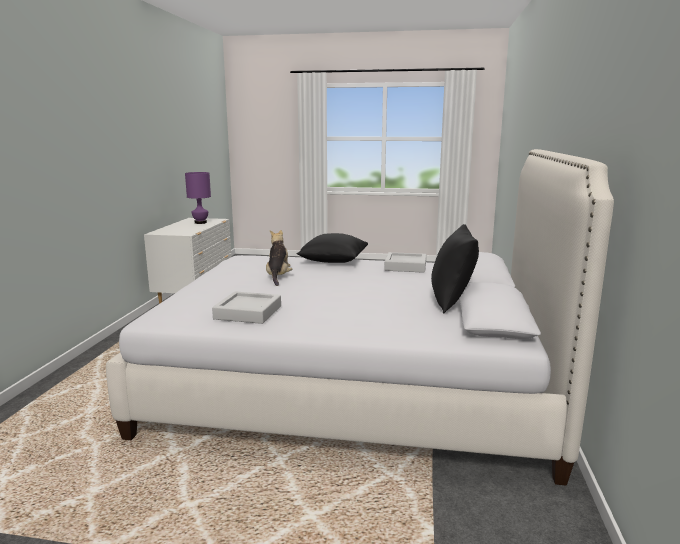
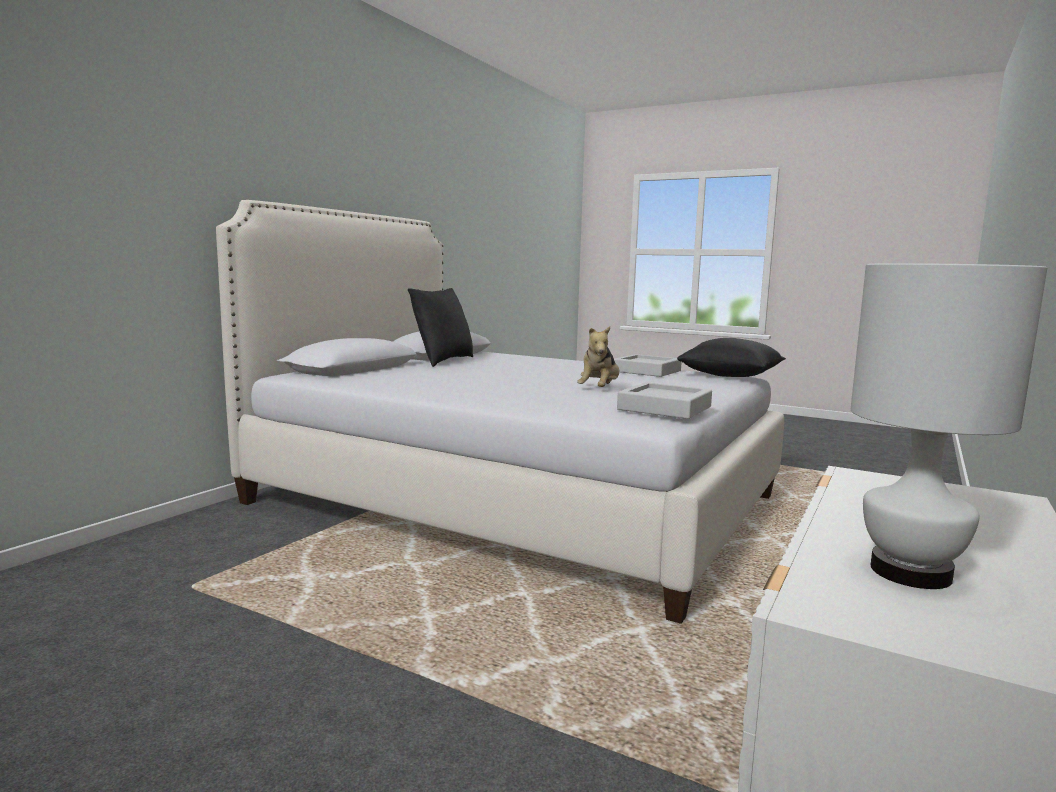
camera: 160 degrees left, 5 degrees down
purple table lamp [185,172,211,224] -> white table lamp [850,263,1047,589]
black pillow [296,233,368,263] -> black pillow moved to [677,338,786,377]
grey tray [384,252,426,273] -> grey tray moved to [617,382,712,419]

